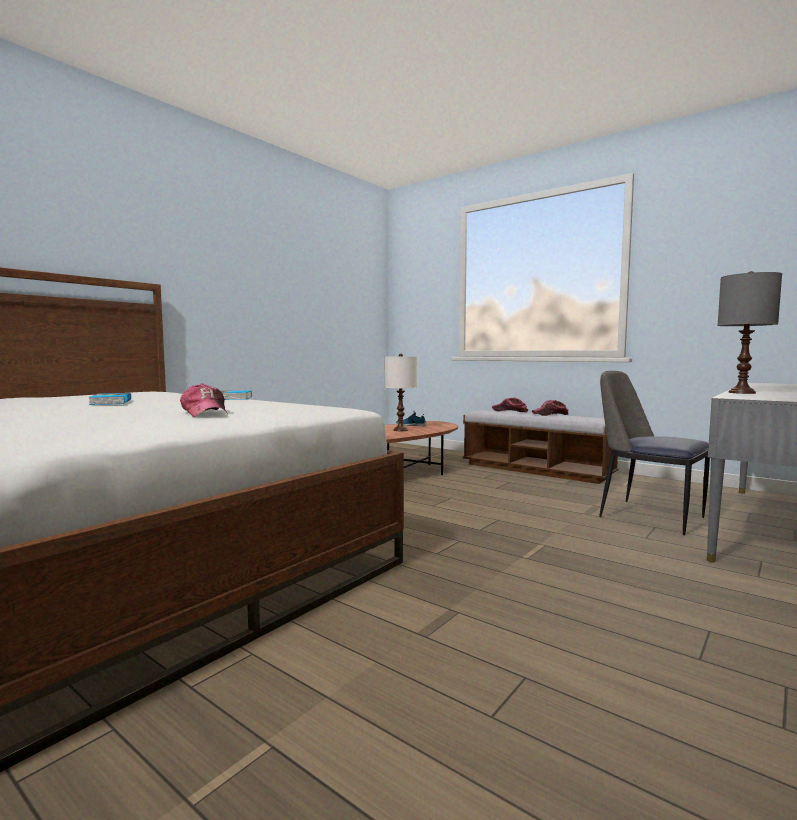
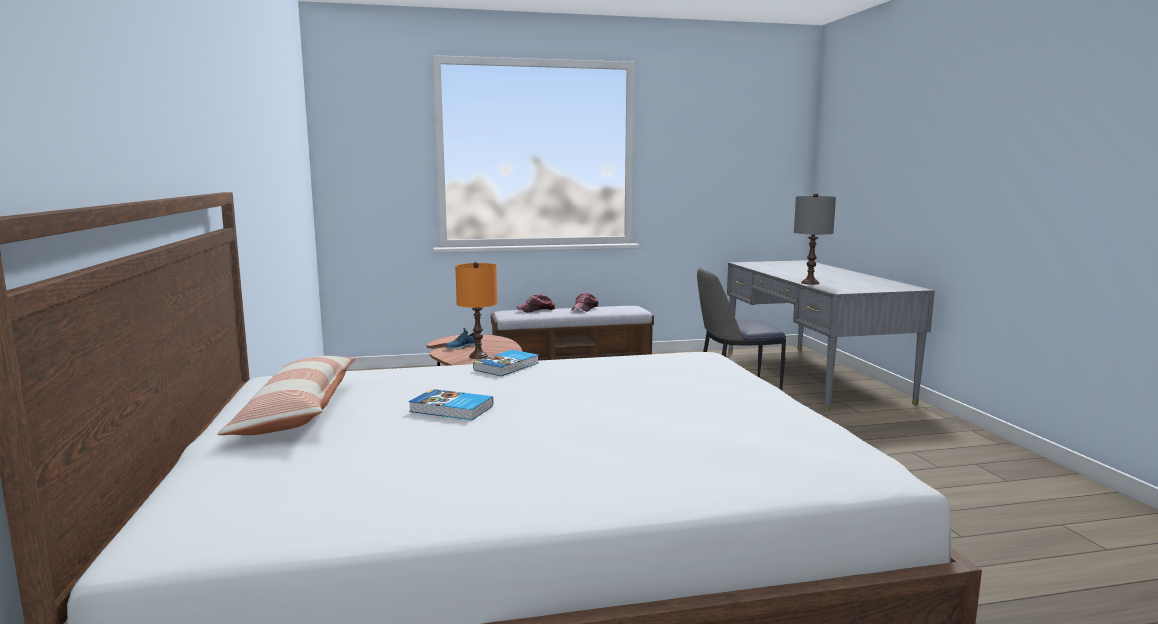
camera: 50 degrees left, 5 degrees up
cap [180,384,228,417] -> none
white table lamp [385,354,417,431] -> orange table lamp [455,262,497,359]
none -> pillow [217,356,356,435]

